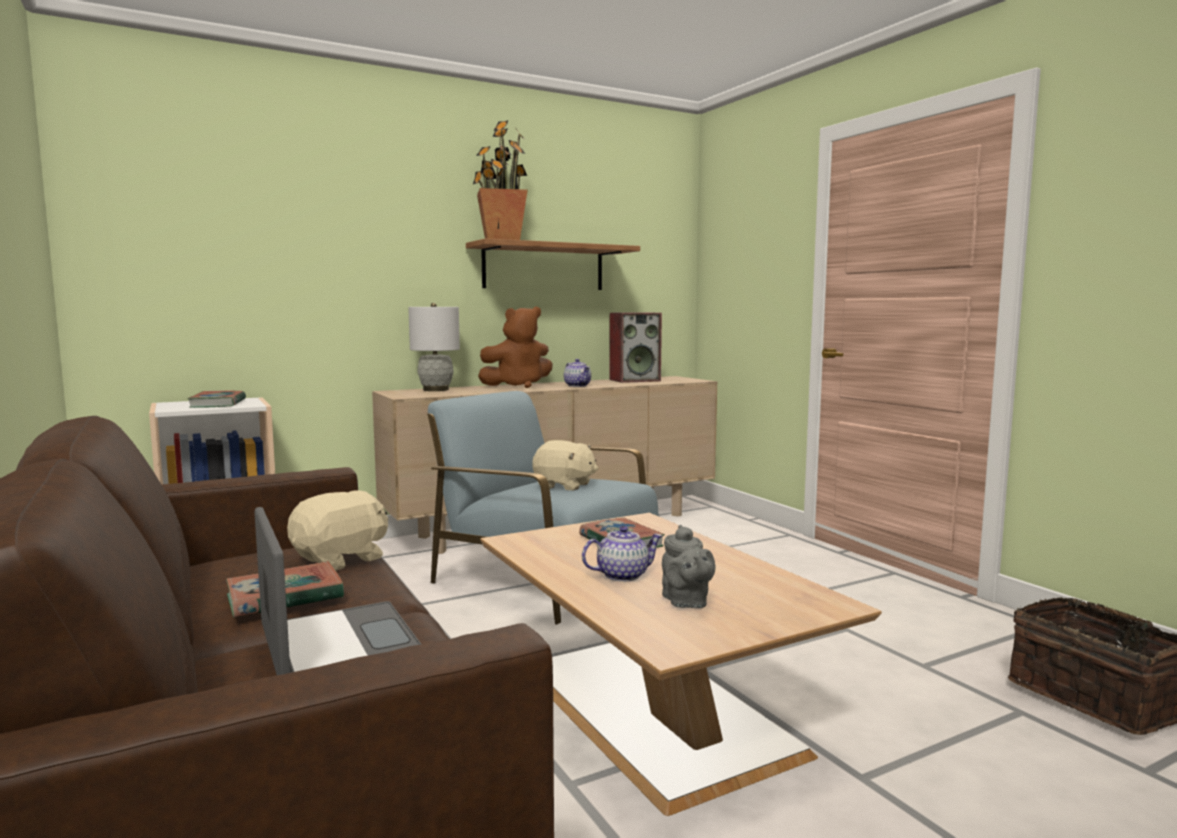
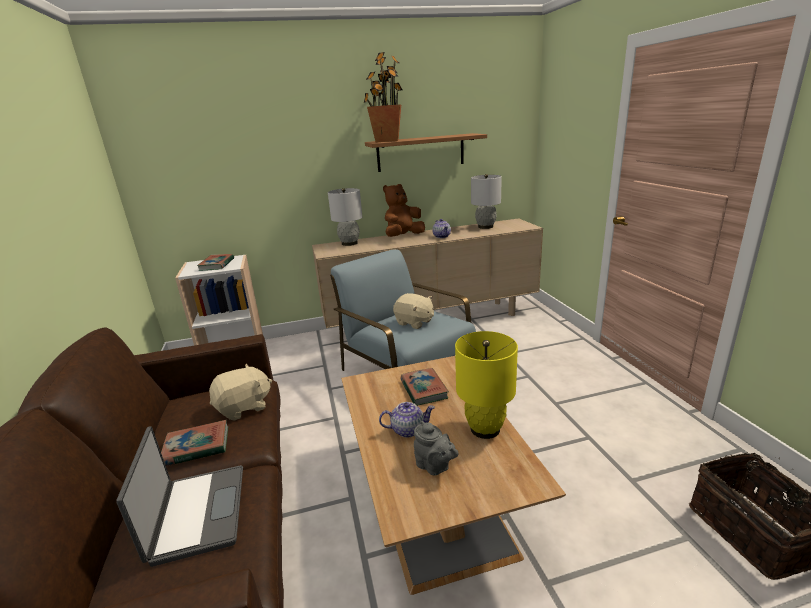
camera: 15 degrees right, 15 degrees up
brown plush toy [478,306,553,388] -> brown plush toy turned 150 degrees clockwise [383,184,425,237]
speaker [609,313,662,383] -> white table lamp [471,174,502,229]
grey teapot [662,525,715,608] -> grey teapot turned 45 degrees counterclockwise [414,421,458,476]
none -> yellow table lamp [455,331,518,439]

